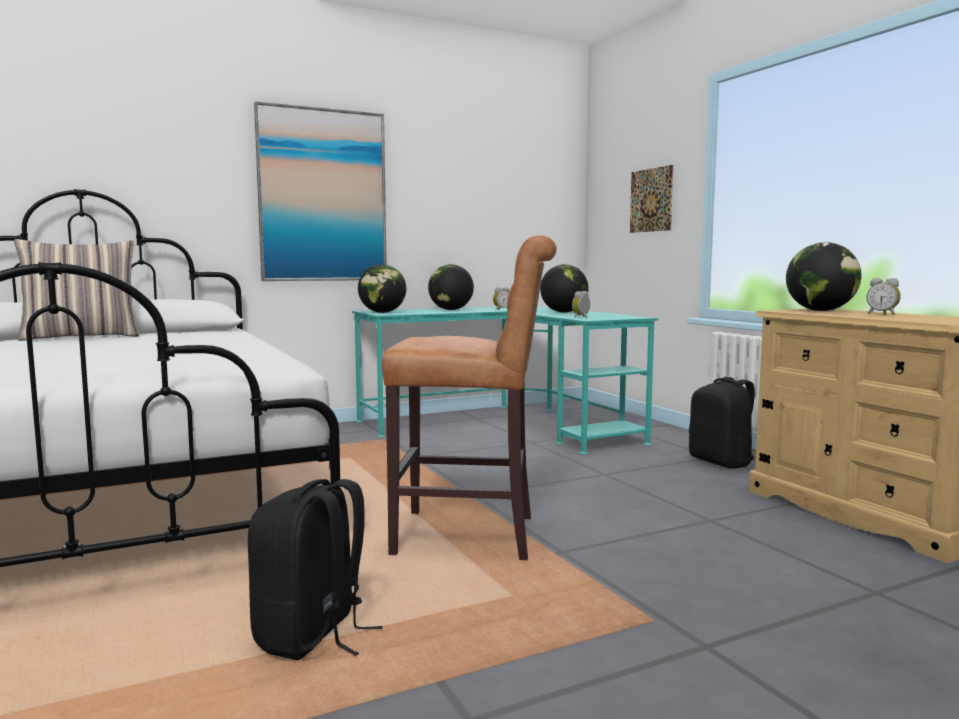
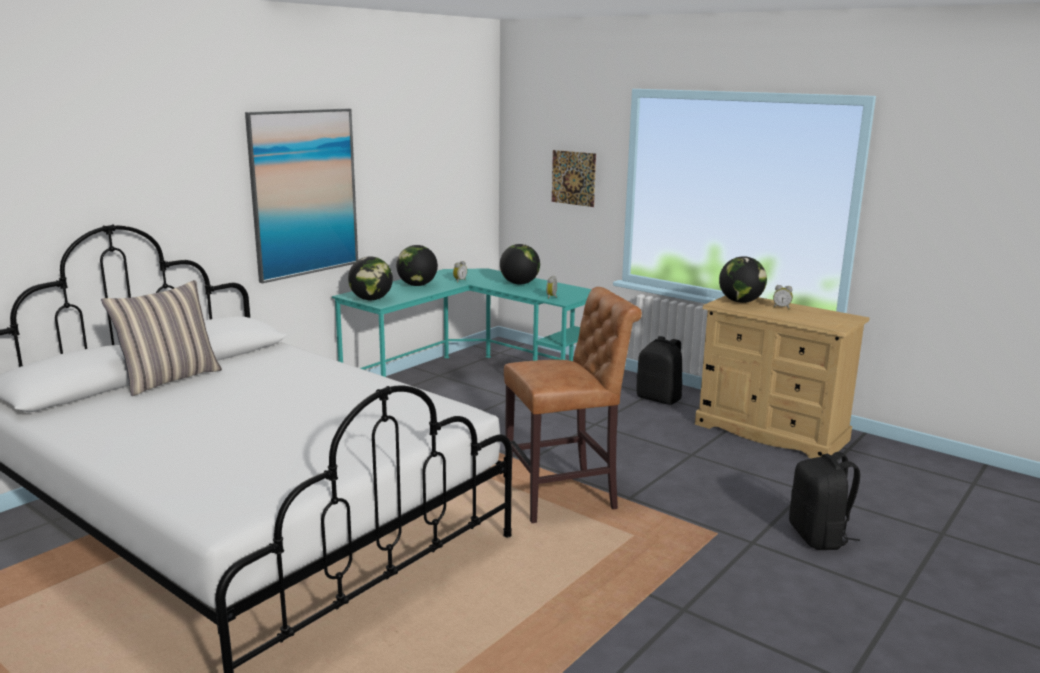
camera: 25 degrees left, 10 degrees up
black backpack [248,479,383,660] -> black backpack moved to [789,452,860,550]

